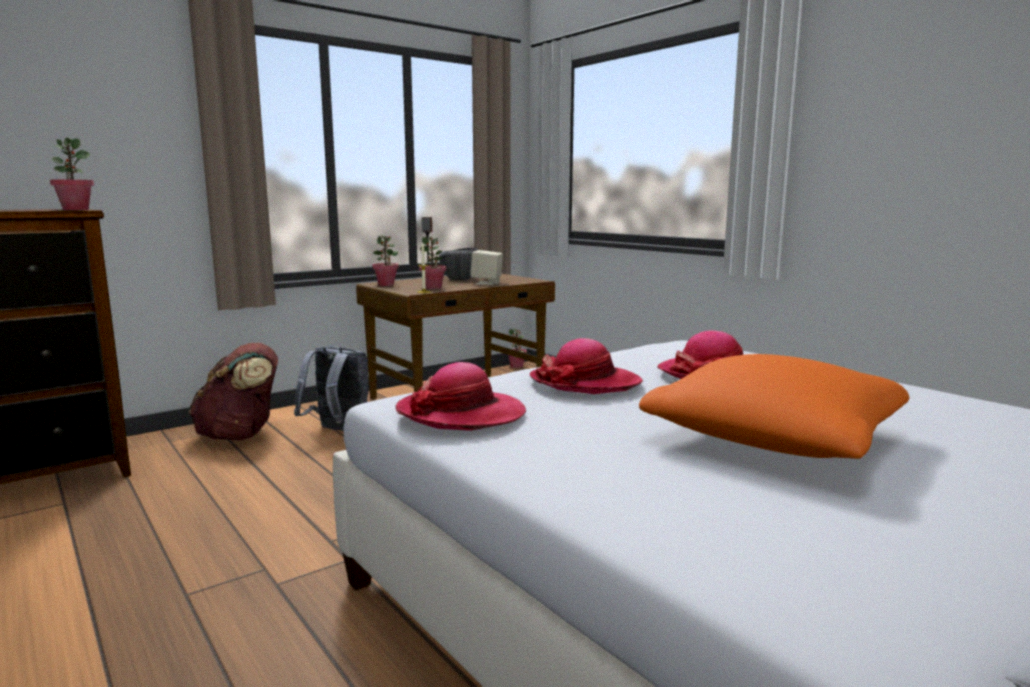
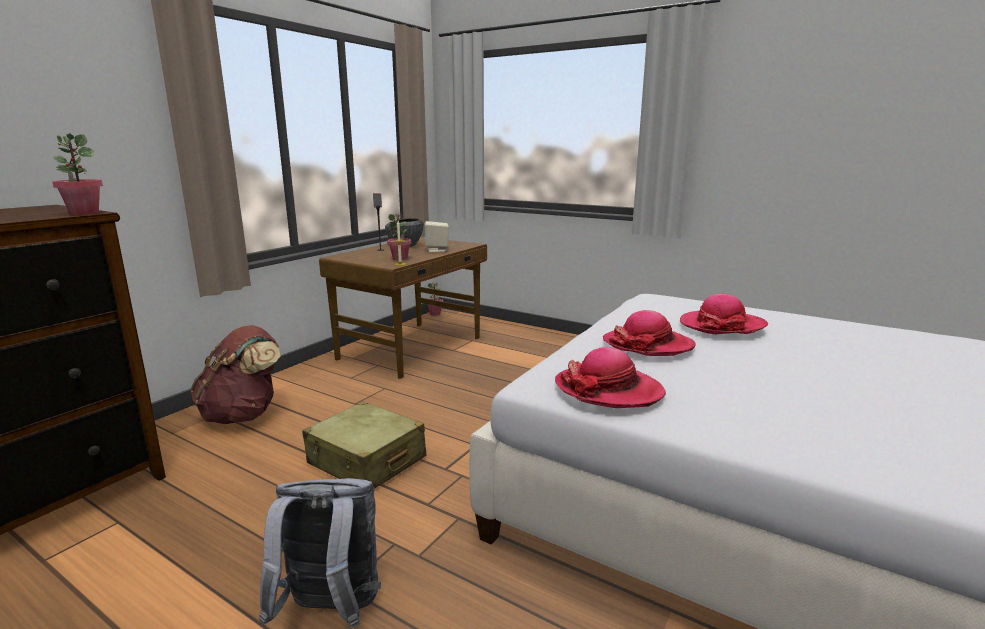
camera: 20 degrees left, 5 degrees up
grey backpack [294,345,368,431] -> grey backpack moved to [259,478,381,629]
potted plant [372,235,399,286] -> none
orange pillow [639,354,909,459] -> none
none -> beige suitcase [302,401,426,488]

